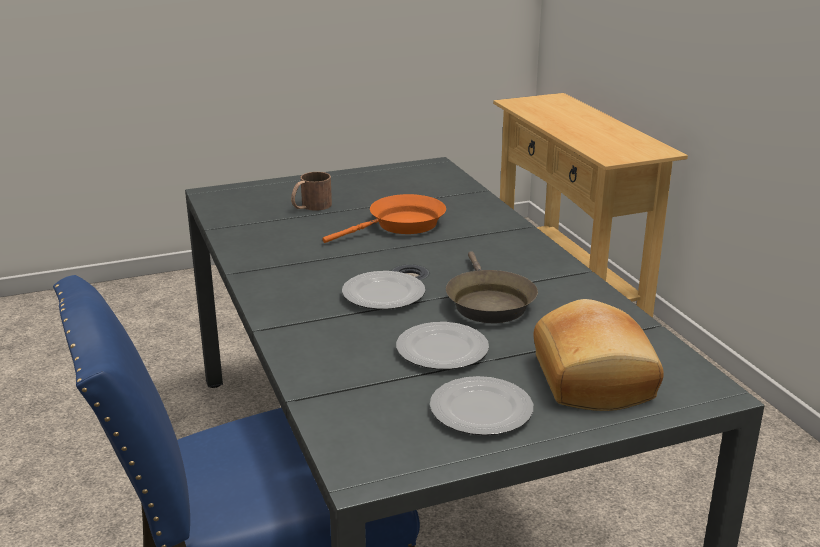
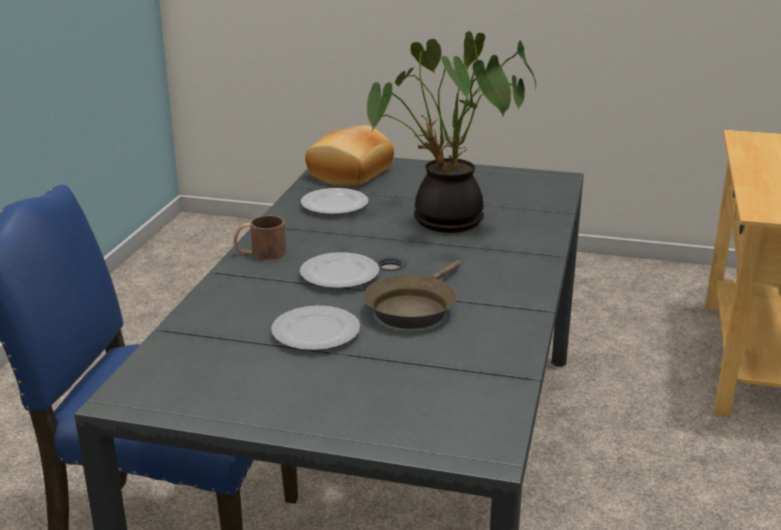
camera: 35 degrees right, 0 degrees up
brown mug [291,172,332,211] -> brown mug moved to [234,215,286,260]
orange frying pan [322,194,446,243] -> potted plant [367,31,536,233]
plate [430,376,533,435] -> plate moved to [301,188,368,215]
bread [534,299,664,411] -> bread moved to [305,125,394,186]

